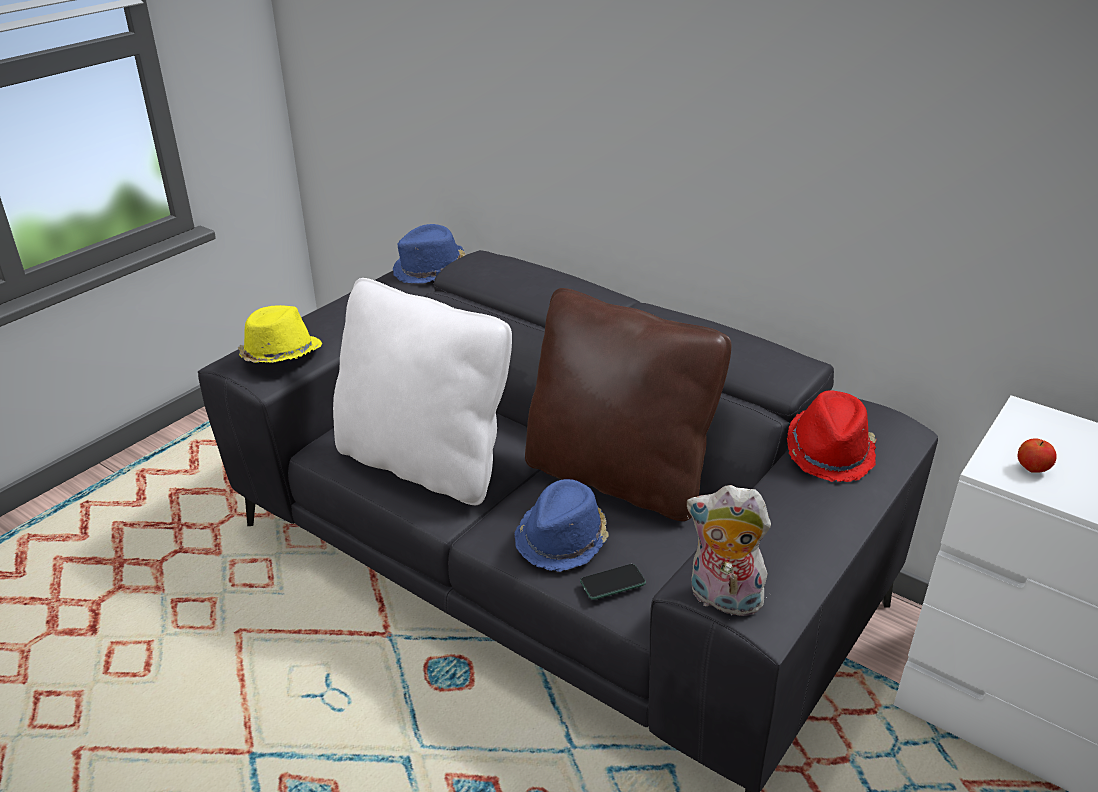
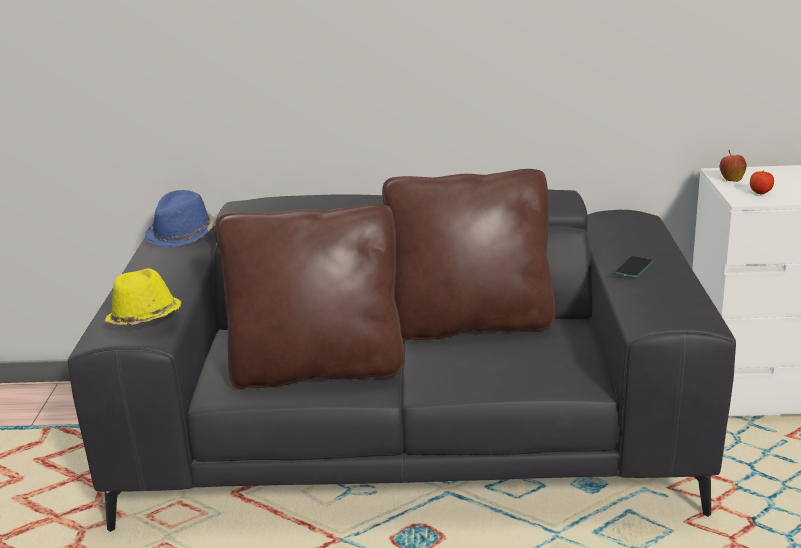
camera: 35 degrees left, 10 degrees down
white pillow [333,278,512,505] -> brown pillow [216,204,405,389]
blue hat [515,479,609,572] -> none
phone [580,564,646,600] -> phone moved to [615,256,653,278]
plush toy [687,485,771,620] -> none
red hat [787,390,876,482] -> none
none -> apple [720,150,746,182]

